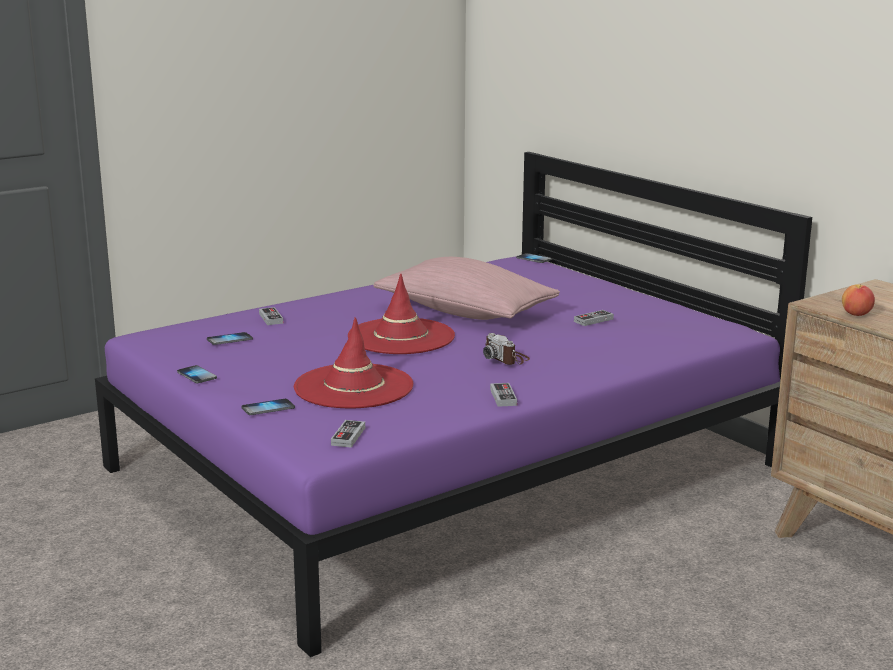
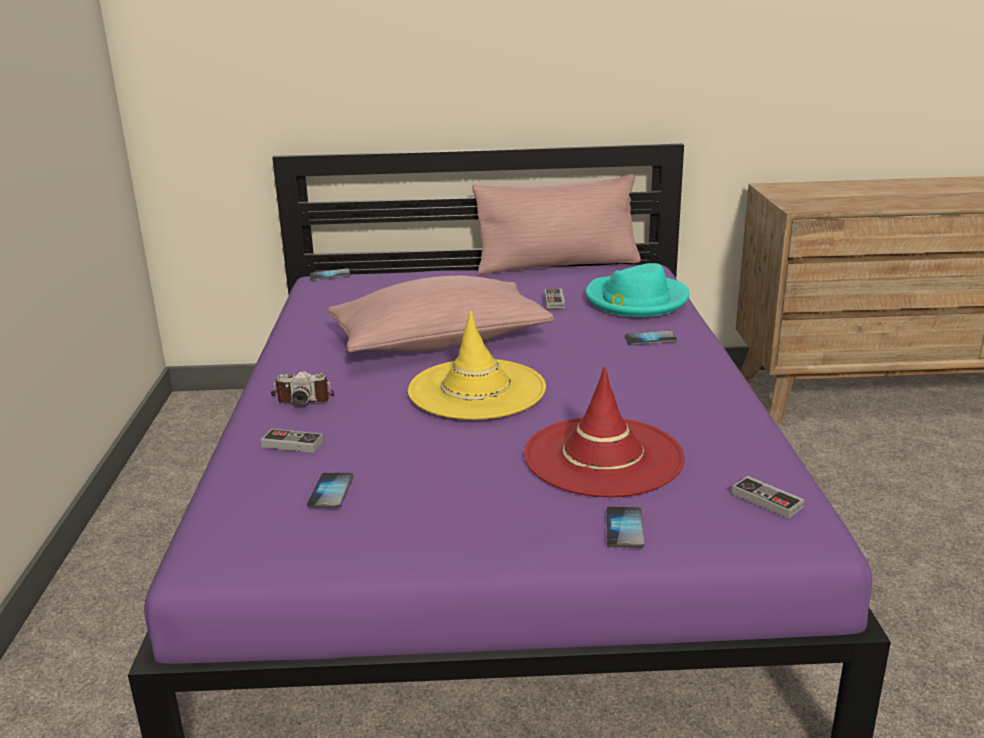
camera: 55 degrees left, 5 degrees up
phone [177,365,217,383] -> phone moved to [625,331,677,345]
red hat [348,273,455,354] -> yellow hat [408,310,546,420]
camera [483,333,530,365] -> camera moved to [271,371,334,405]
game controller [490,383,517,407] -> none
apple [842,284,875,316] -> none
none -> pink pillow [472,174,641,274]
none -> turquoise hat [585,263,689,317]

